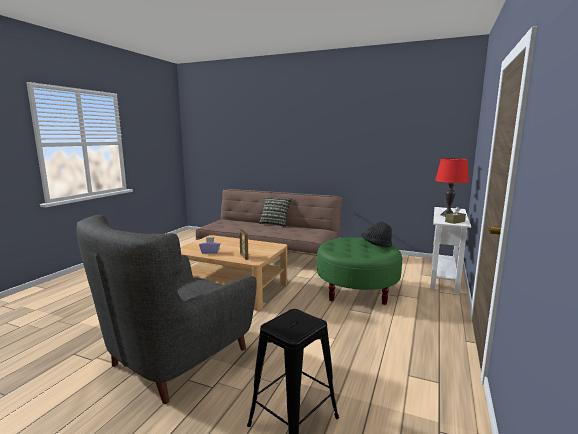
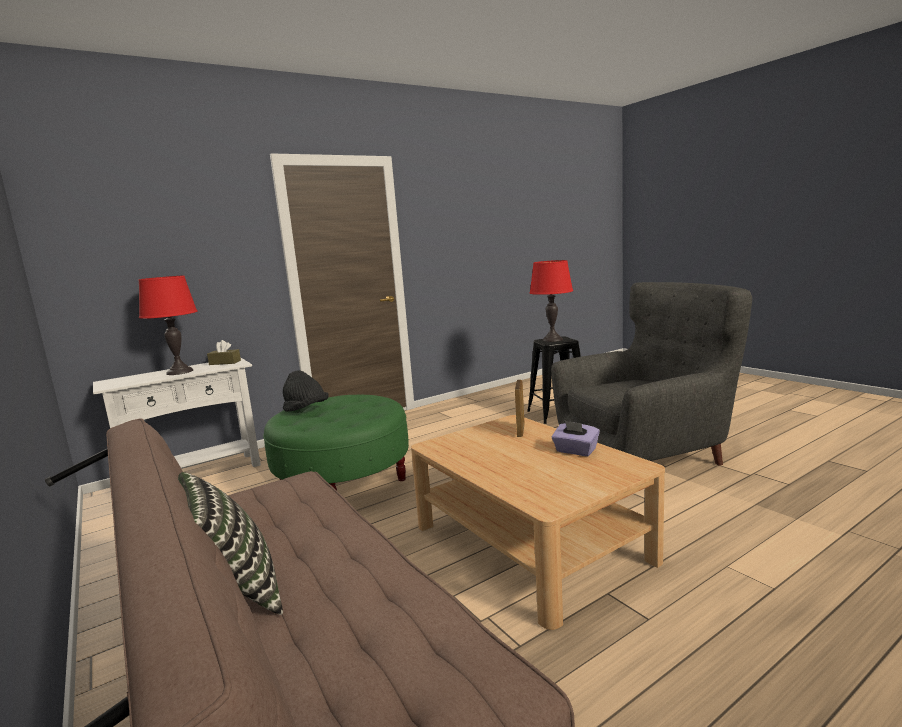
camera: 145 degrees left, 0 degrees up
none -> red table lamp [529,260,573,342]

